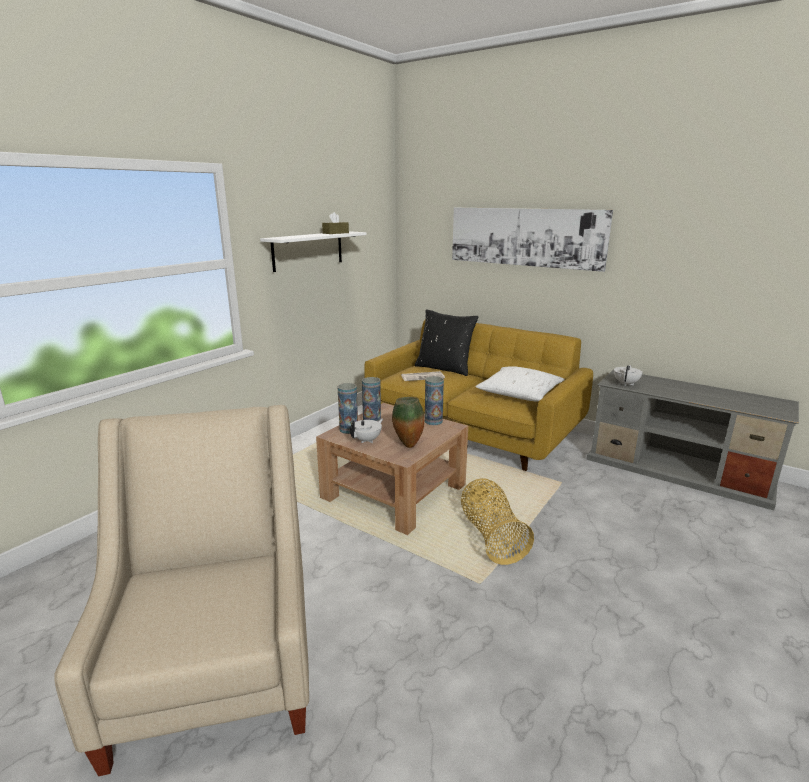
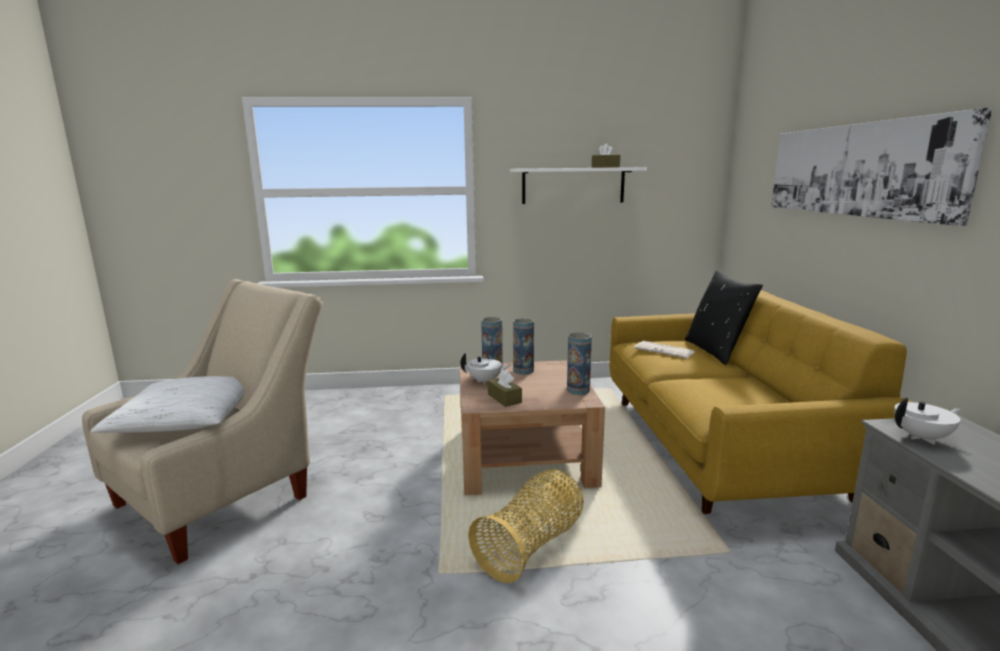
camera: 50 degrees right, 5 degrees down
vase [392,397,424,448] -> brown tissue box [488,369,522,407]
white pillow [475,367,565,401] -> white pillow moved to [91,376,244,433]

